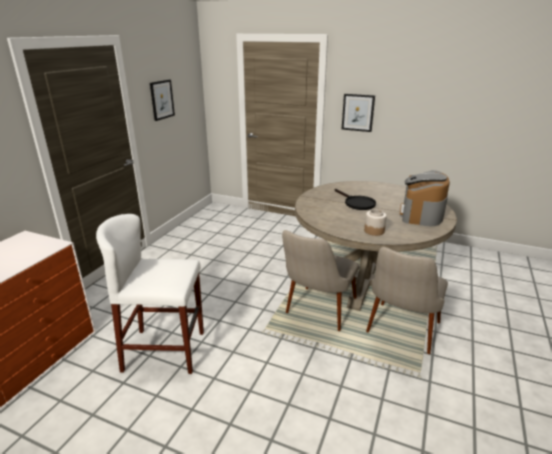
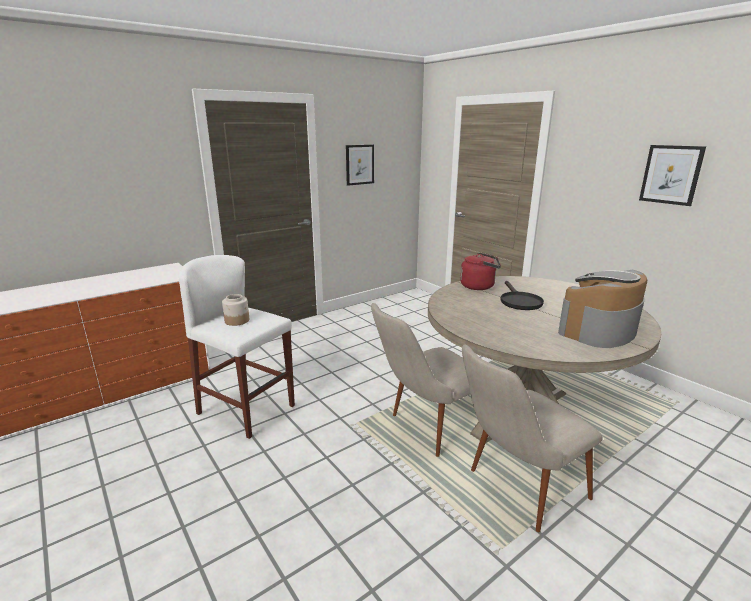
camera: 30 degrees right, 5 degrees down
picture [342,94,375,132] -> picture moved to [639,145,706,206]
jar [364,209,387,236] -> jar moved to [222,294,249,326]
none -> red kettle [460,252,501,290]

